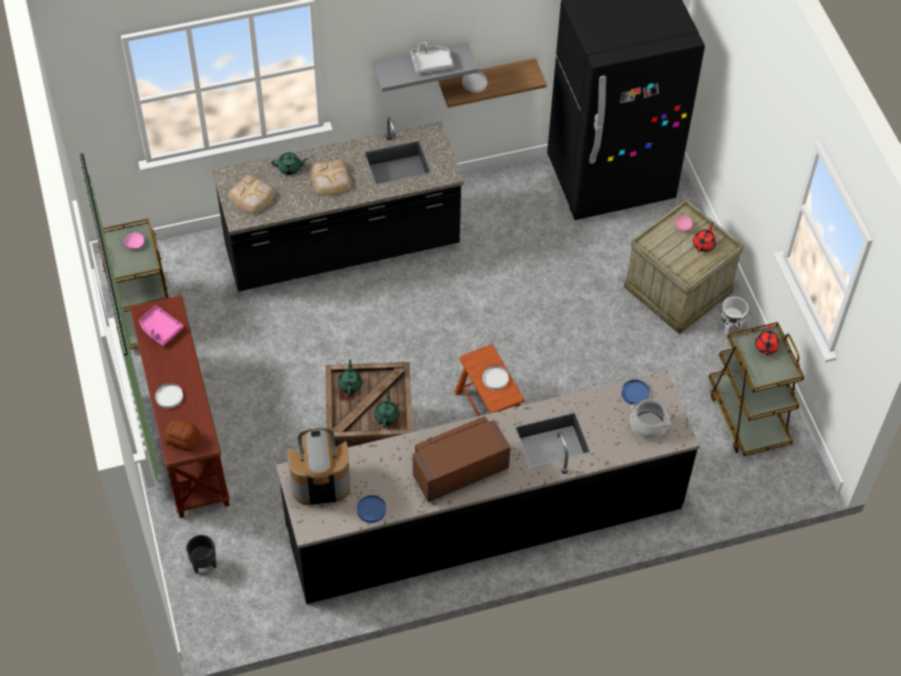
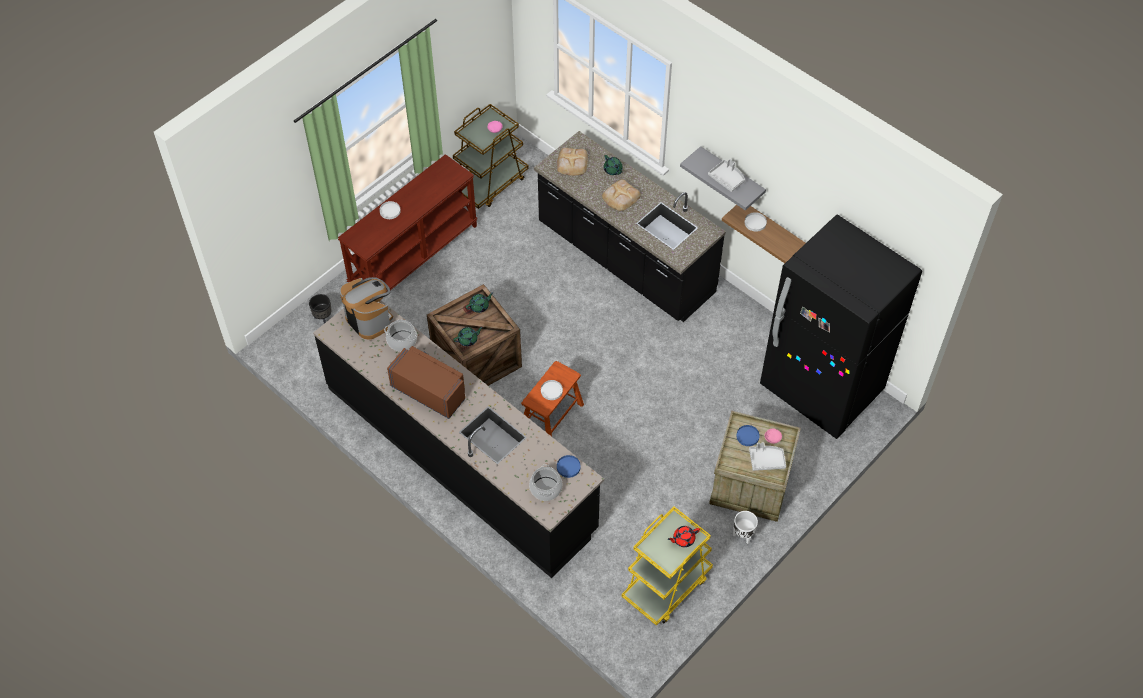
camera: 60 degrees right, 0 degrees up
pink tray [139,305,184,346] -> none
bread [165,418,200,451] -> none
blue plate [357,495,386,523] -> blue plate moved to [736,425,760,446]
red teapot [693,222,716,252] -> grey tray [749,442,786,471]
brown cart [709,322,804,456] -> yellow cart [622,507,713,626]
none -> cooking pot [384,320,418,352]

